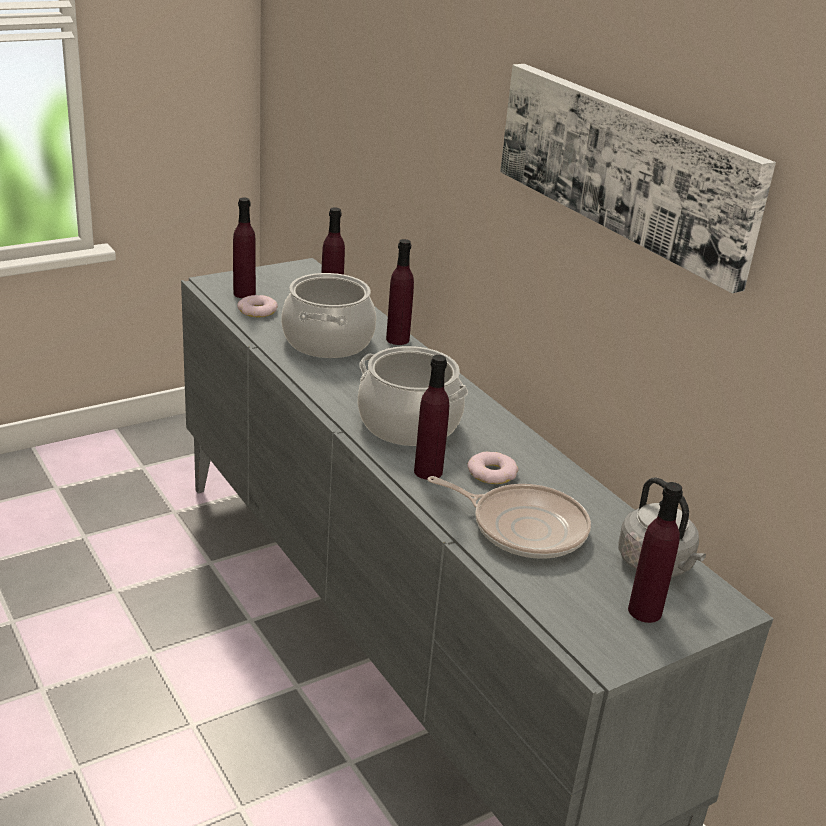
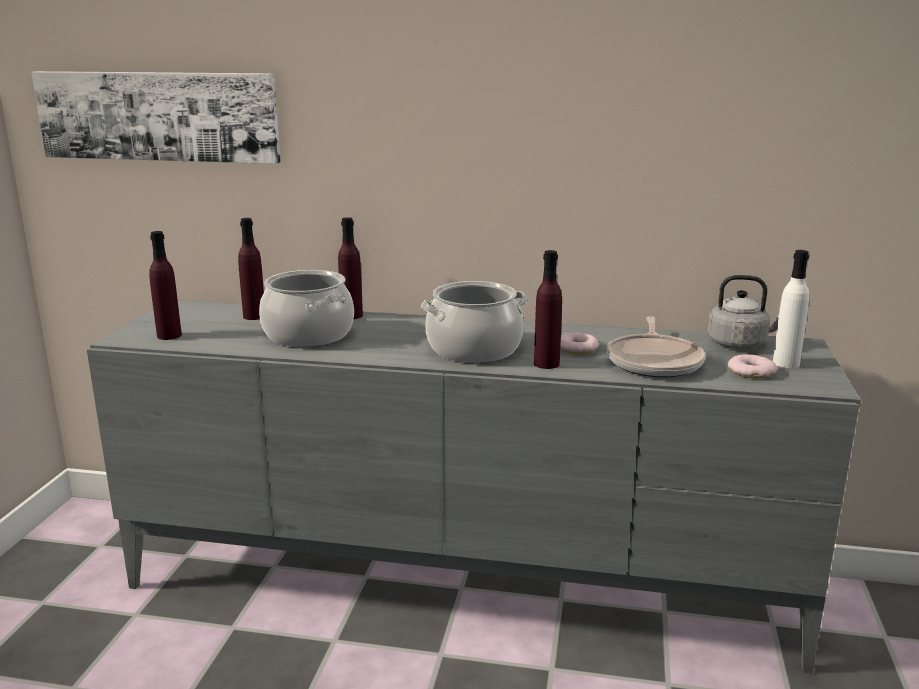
camera: 45 degrees left, 10 degrees down
donut [237,295,278,318] -> donut moved to [728,354,778,379]
frying pan [427,476,591,559] -> frying pan turned 120 degrees clockwise [607,316,705,377]
picture [500,64,776,293] -> picture moved to [32,71,281,164]
purple bottle [628,482,683,623] -> white bottle [773,250,809,368]

